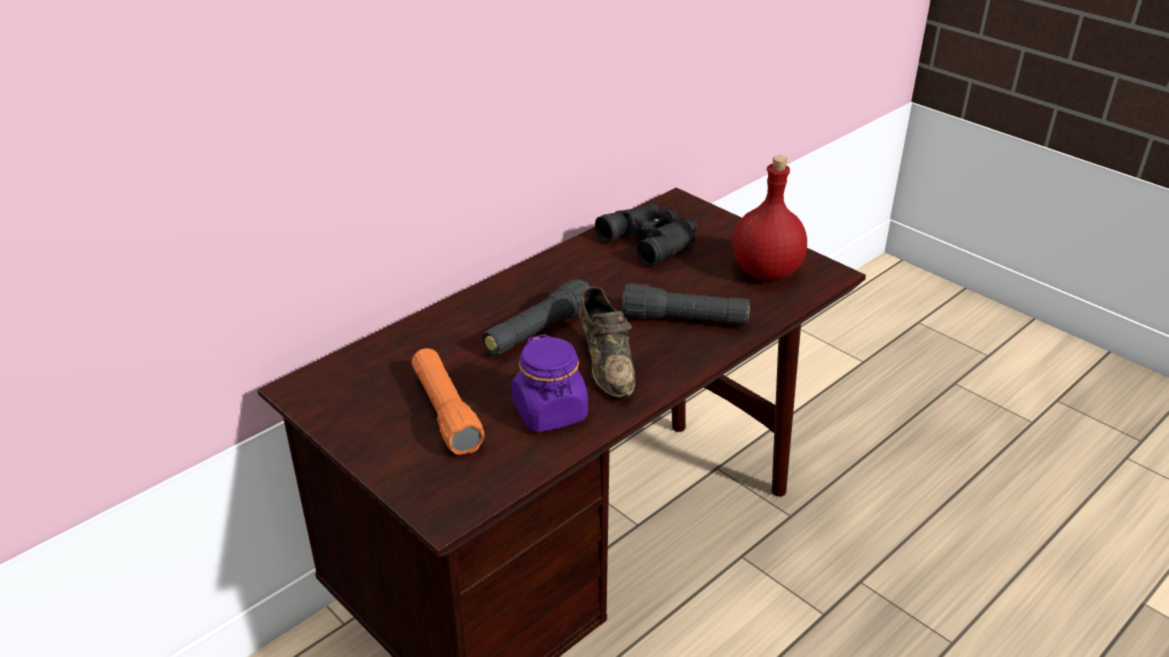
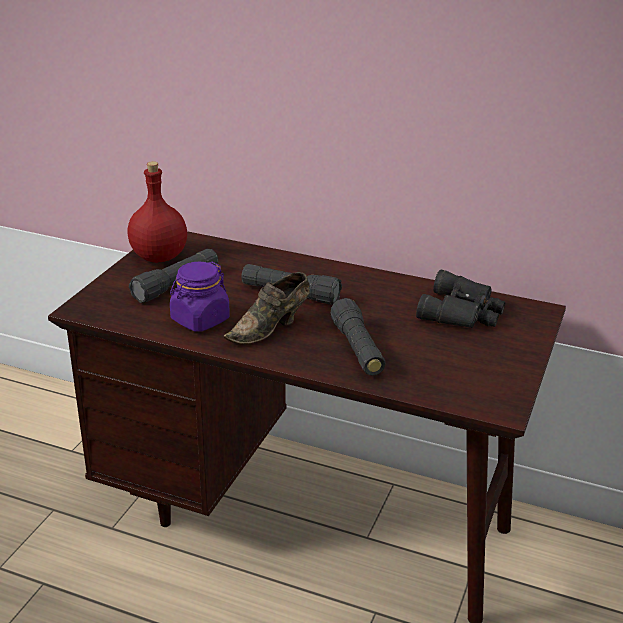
camera: 65 degrees right, 5 degrees down
orange flashlight [412,348,485,455] -> black flashlight [129,249,218,303]
red bottle [733,156,807,280] -> red bottle moved to [127,161,187,263]

